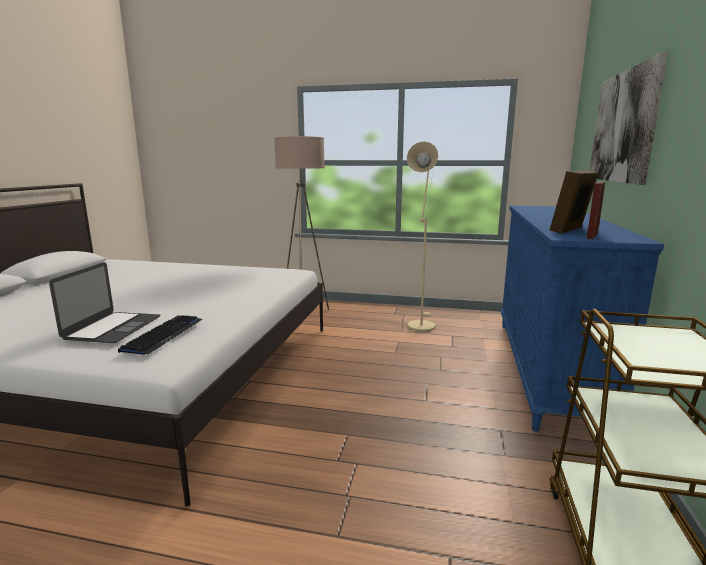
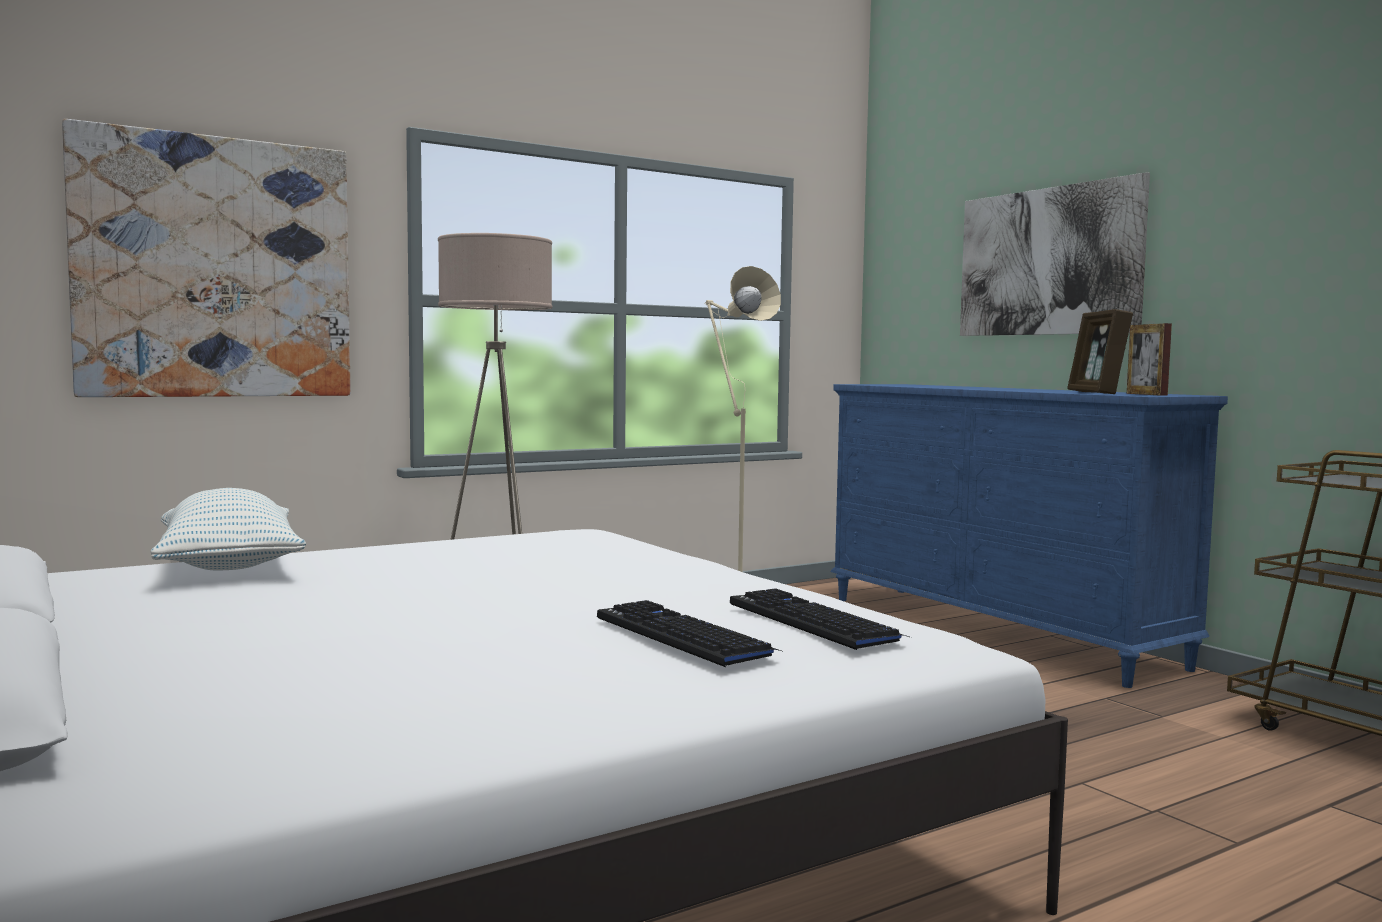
camera: 45 degrees left, 10 degrees down
laptop [49,262,161,343] -> keyboard [597,600,784,667]
none -> picture [62,119,351,397]
none -> pillow [151,488,306,570]

